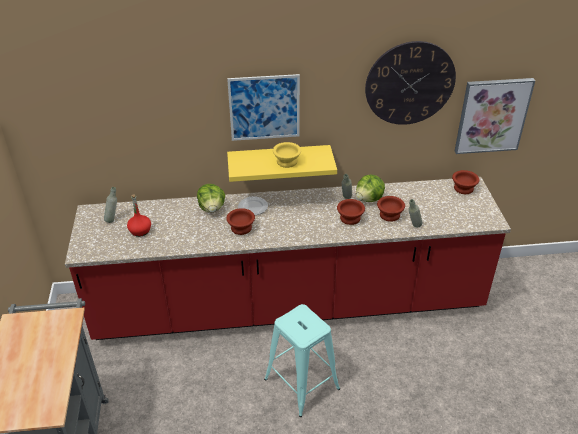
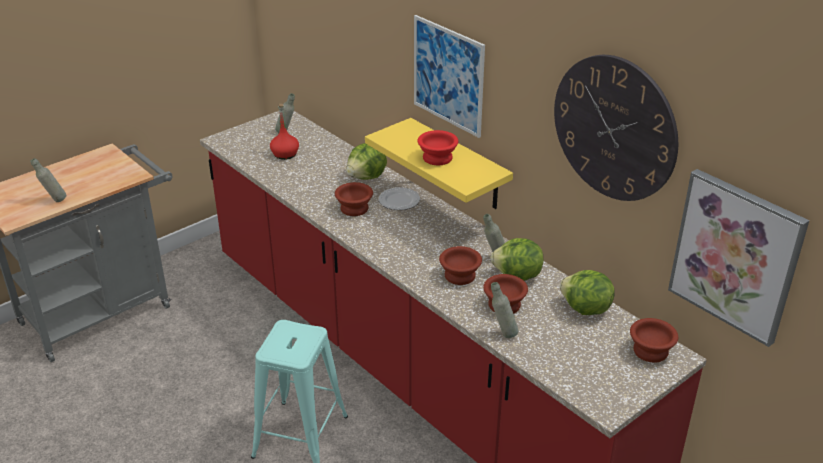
camera: 55 degrees right, 5 degrees down
yellow bowl [273,142,301,168] -> red bowl [418,130,458,165]
none -> grey bottle [30,158,66,202]
none -> lettuce [560,270,614,315]

